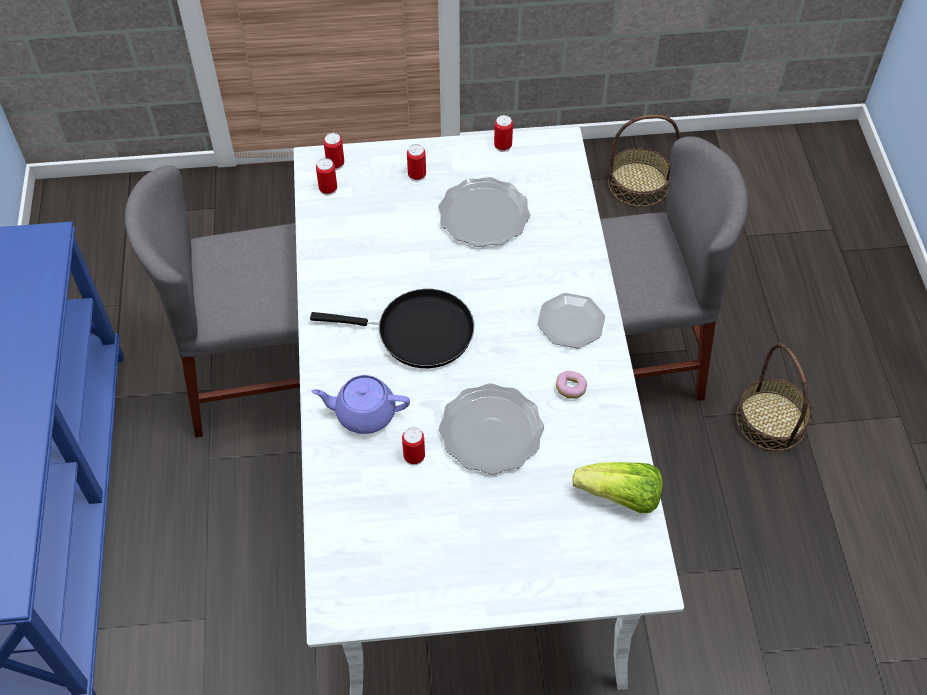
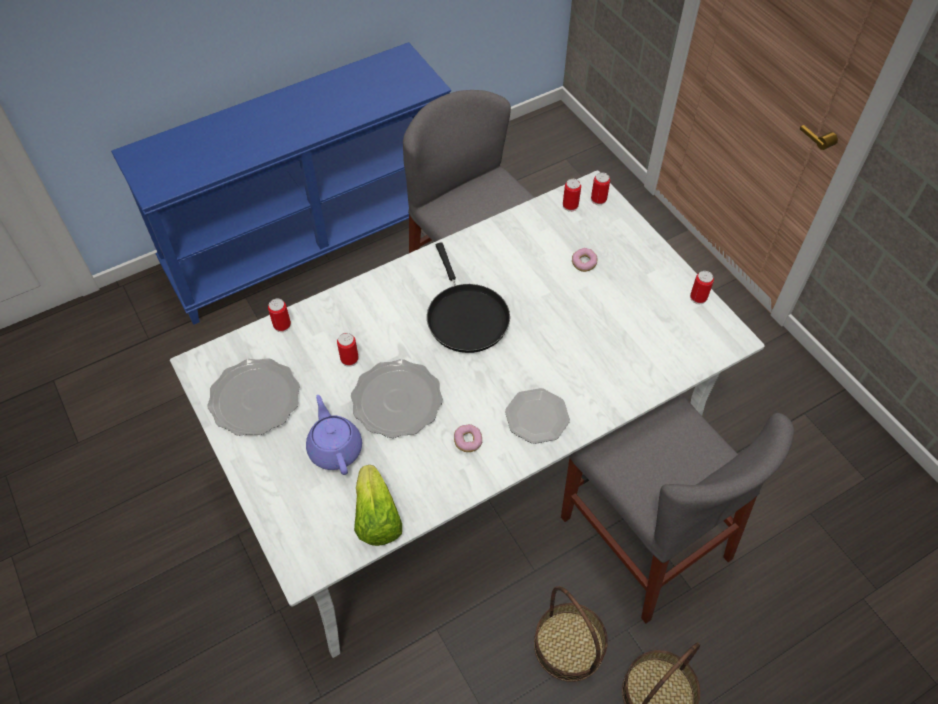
camera: 65 degrees right, 0 degrees up
purple teapot [311,375,410,434] -> purple teapot moved to [306,395,362,475]
can [407,144,426,181] -> can moved to [268,299,291,332]
plate [438,177,530,247] -> plate moved to [207,358,300,436]
basket [608,115,680,207] -> basket moved to [534,586,608,682]
none -> donut [572,248,597,272]

